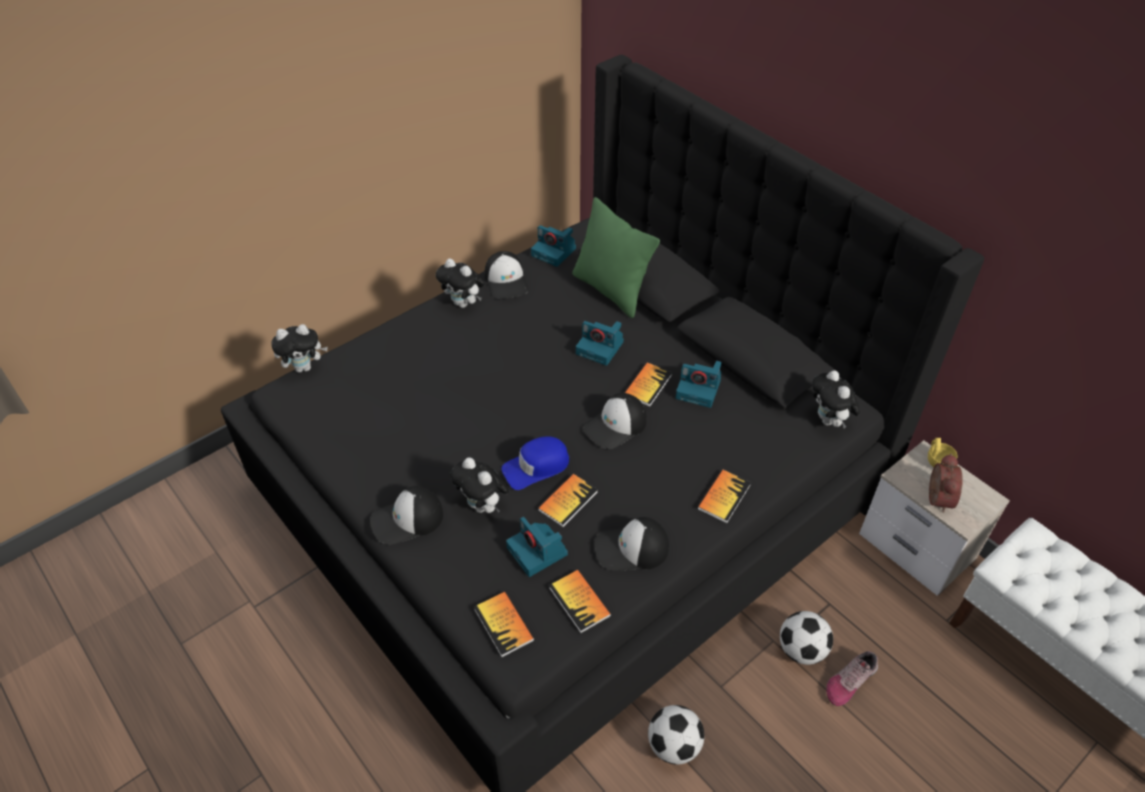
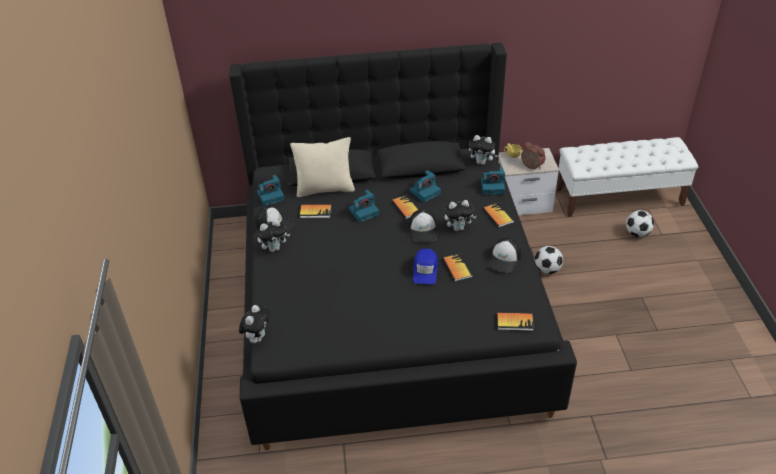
camera: 55 degrees left, 5 degrees down
cap [370,486,443,545] -> none
plush toy [450,457,509,513] -> plush toy moved to [445,200,476,231]
camera [506,516,568,577] -> camera moved to [481,167,505,195]
book [549,570,611,633] -> book moved to [300,204,331,218]
green pillow [572,197,660,318] -> beige pillow [290,137,355,197]
football [648,705,704,765] -> football moved to [626,210,654,237]
shoe [826,651,878,706] -> none

